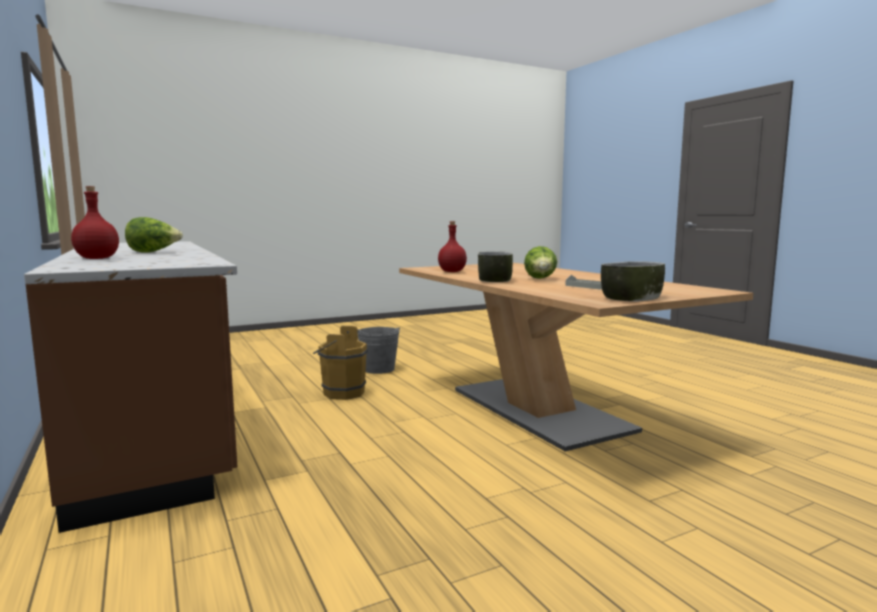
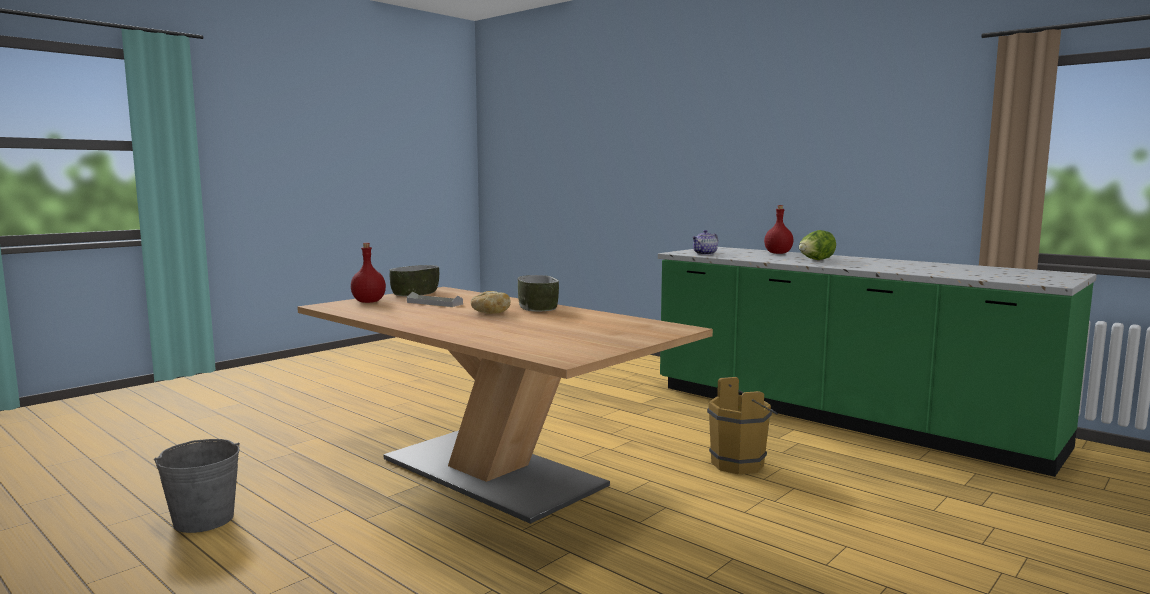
camera: 160 degrees right, 0 degrees up
brown counter [24,241,237,533] -> green counter [658,247,1097,477]
grey bucket [357,327,400,374] -> grey bucket moved to [154,439,240,533]
red bottle [438,221,467,272] -> red bottle moved to [351,243,386,303]
lettuce [524,246,557,279] -> bread [471,291,511,314]
none -> teapot [692,230,719,255]

